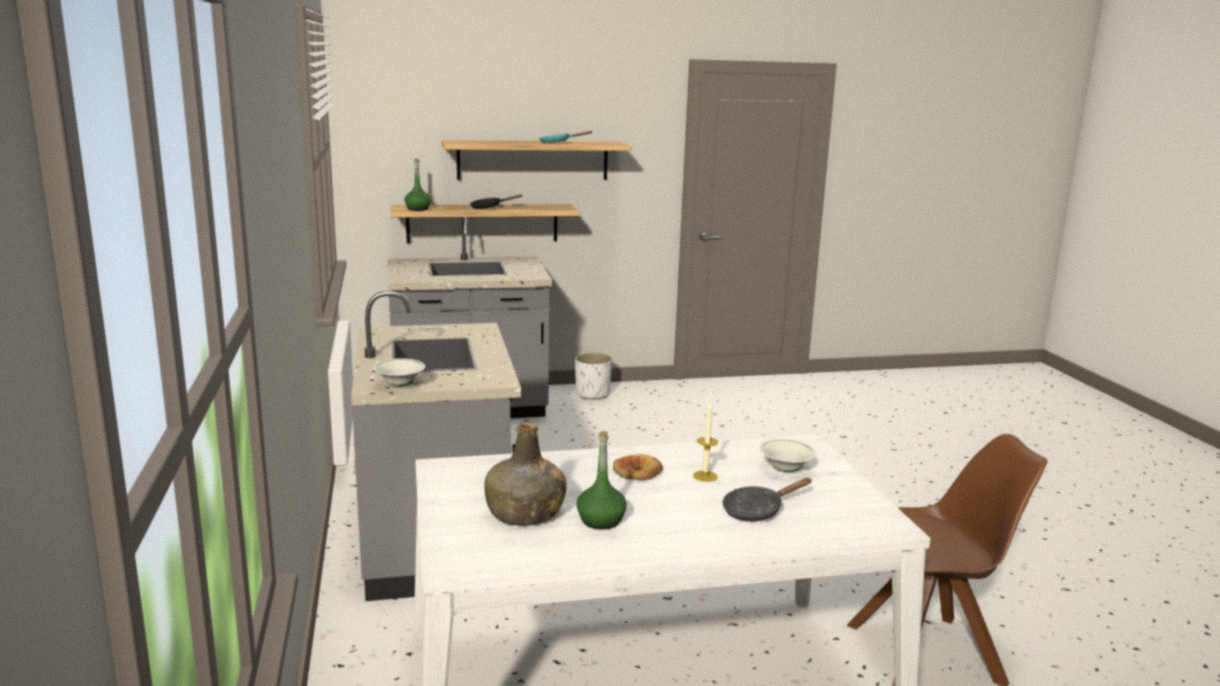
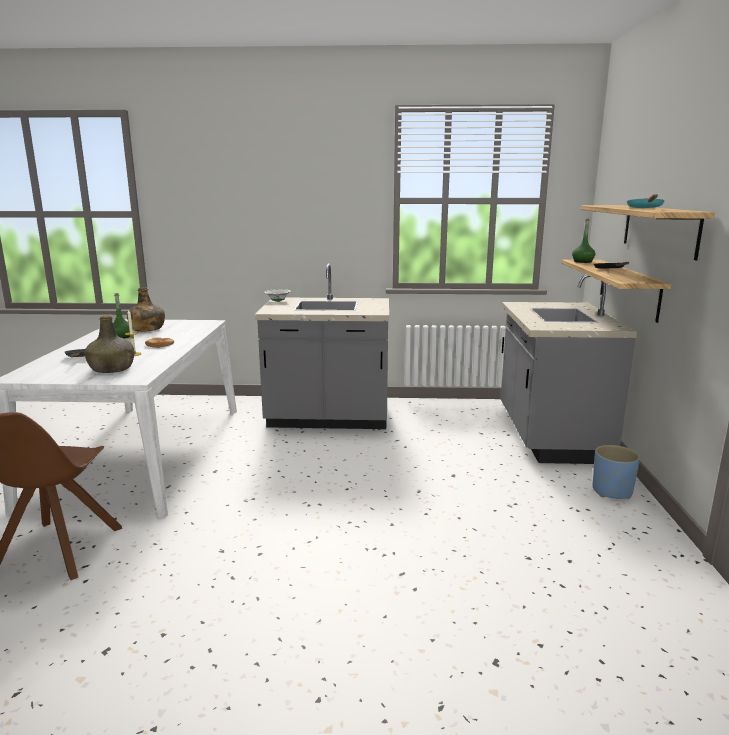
camera: 105 degrees right, 0 degrees up
white planter [575,353,612,399] -> blue planter [593,445,640,499]
white bowl [759,439,816,472] -> green bottle [84,316,134,373]

